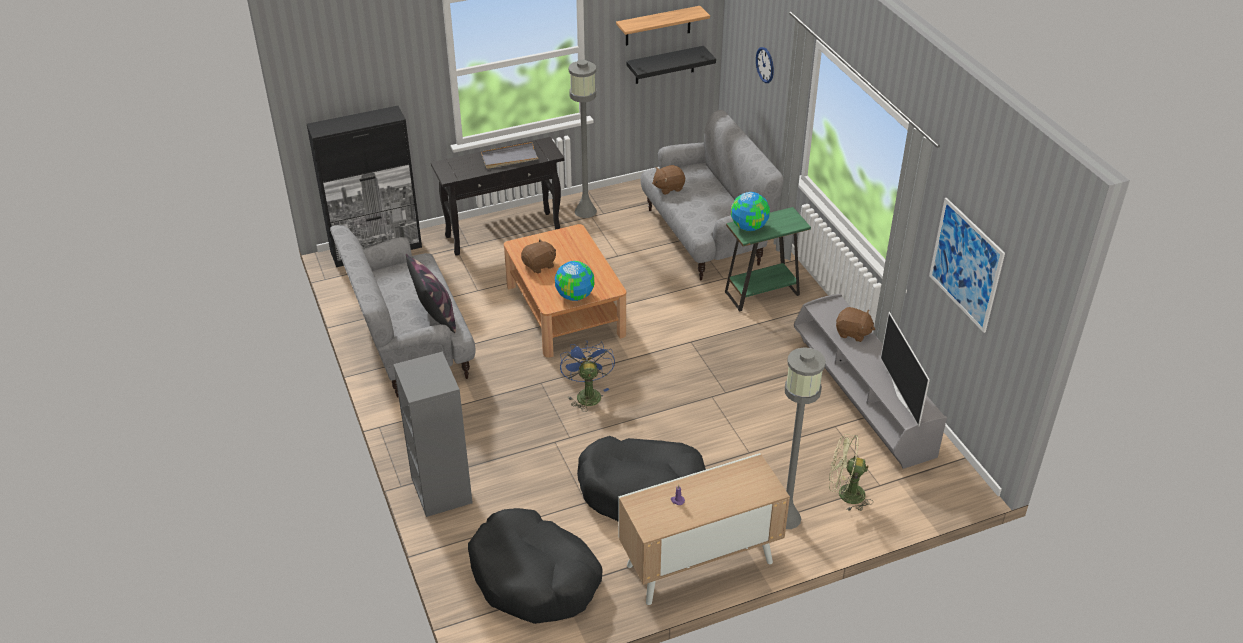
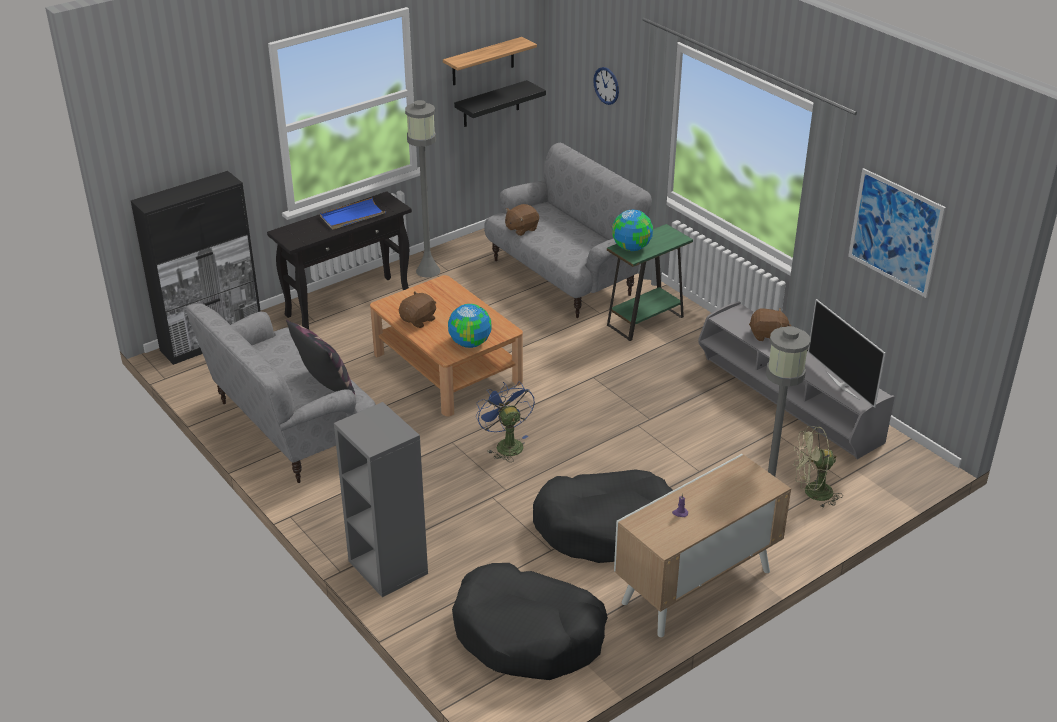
camera: 15 degrees left, 5 degrees down
grey tray [481,142,539,169] -> blue tray [320,198,386,230]

